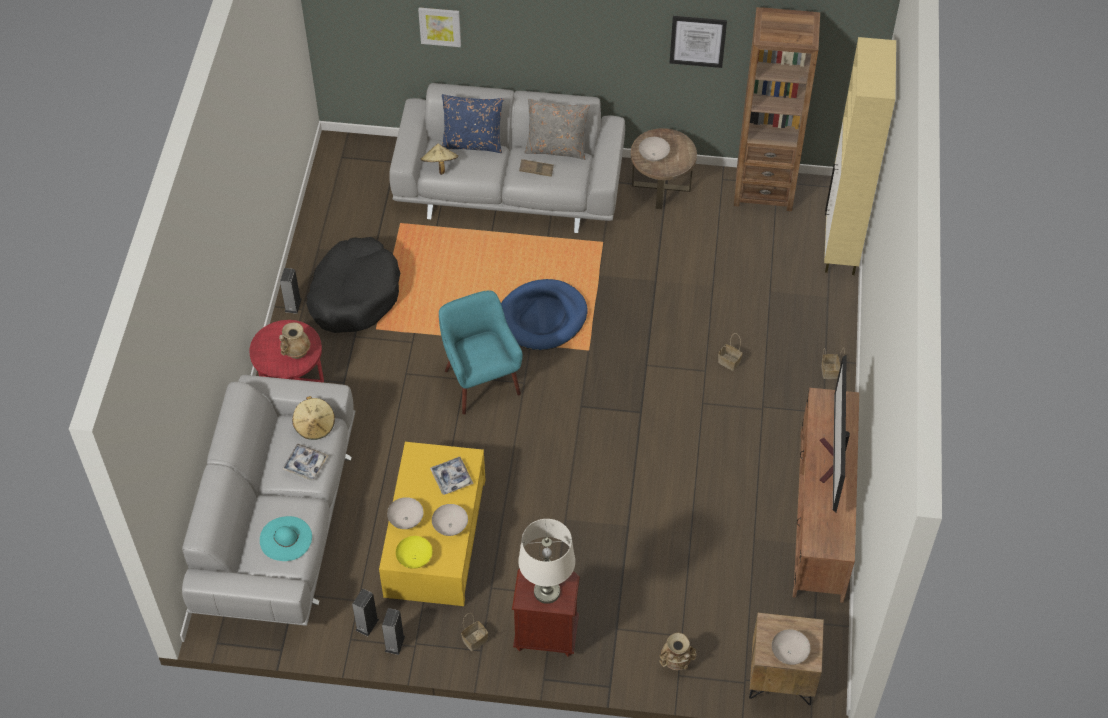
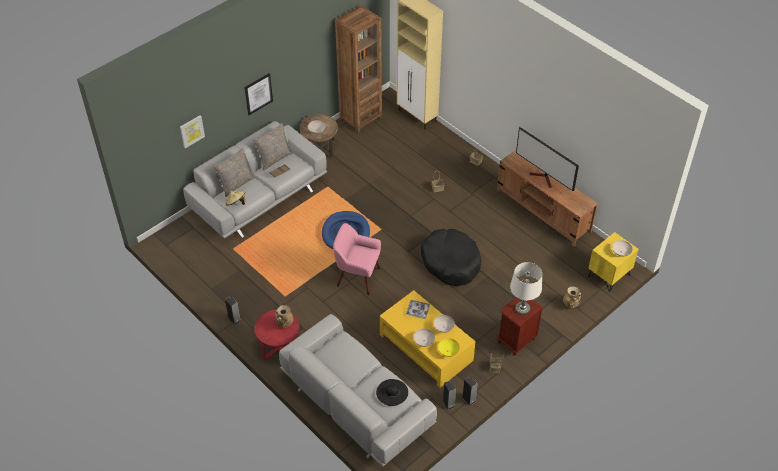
camera: 50 degrees left, 5 degrees down
turquoise hat [260,516,312,561] -> black hat [376,379,408,406]
tray [282,444,329,480] -> none
beige hat [292,396,335,440] -> none
black dog bed [306,237,400,333] -> black dog bed moved to [421,229,481,286]
turquoise armchair [439,291,523,415] -> pink armchair [333,223,381,295]
blue pillow [442,94,504,153] -> grey pillow [214,147,254,197]
picture [670,16,727,68] -> picture moved to [244,73,273,115]
brown nightstand [749,613,824,705] -> yellow nightstand [588,232,638,292]

